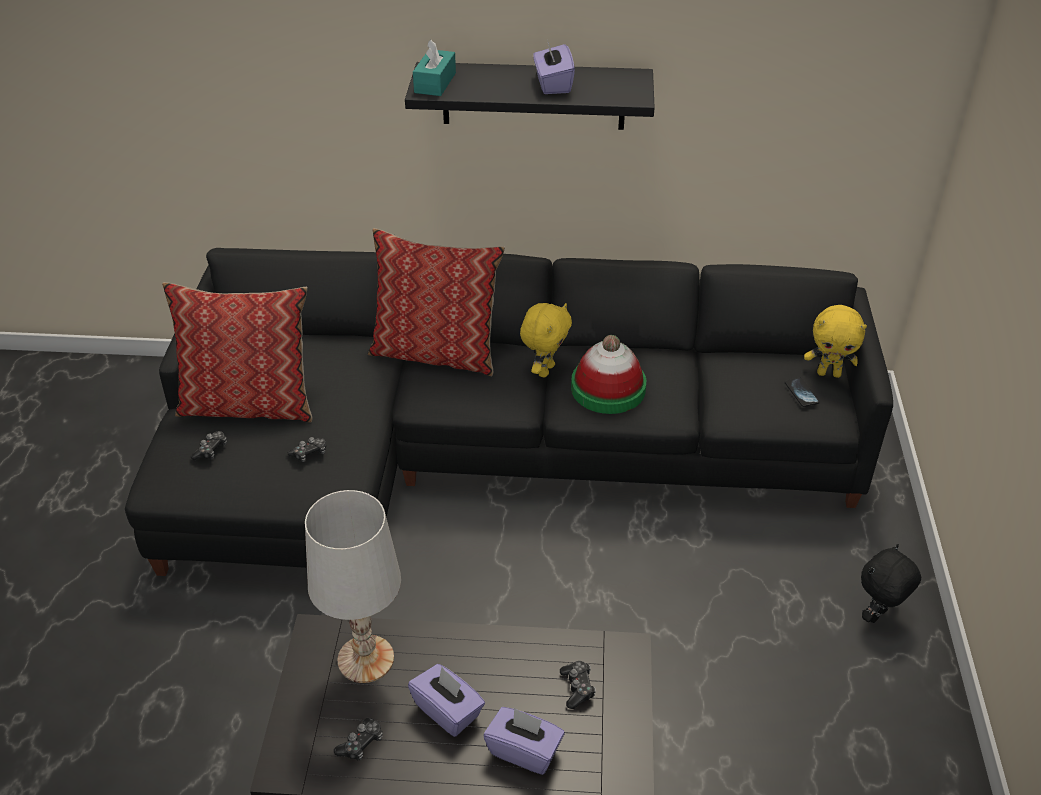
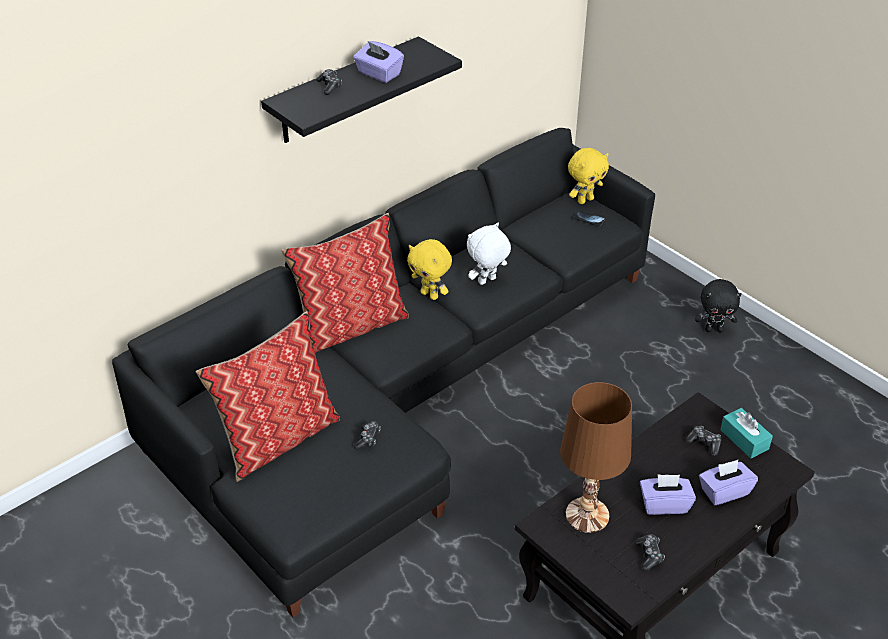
camera: 45 degrees left, 0 degrees up
game controller [190,431,227,461] -> game controller moved to [316,69,342,95]
white table lamp [305,490,401,683] -> brown table lamp [560,382,632,533]
turquoise tissue box [413,40,456,96] -> turquoise tissue box moved to [720,408,773,459]
yellow plush toy [520,303,572,377] -> yellow plush toy turned 150 degrees clockwise [407,239,452,300]
hat [571,335,646,414] -> white plush toy [467,223,511,285]
black plush toy [861,544,921,623] -> black plush toy turned 90 degrees counterclockwise [695,279,742,332]

